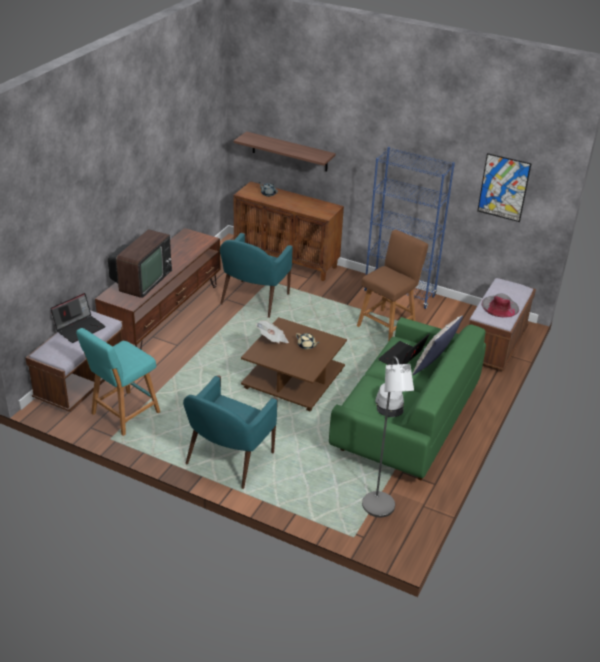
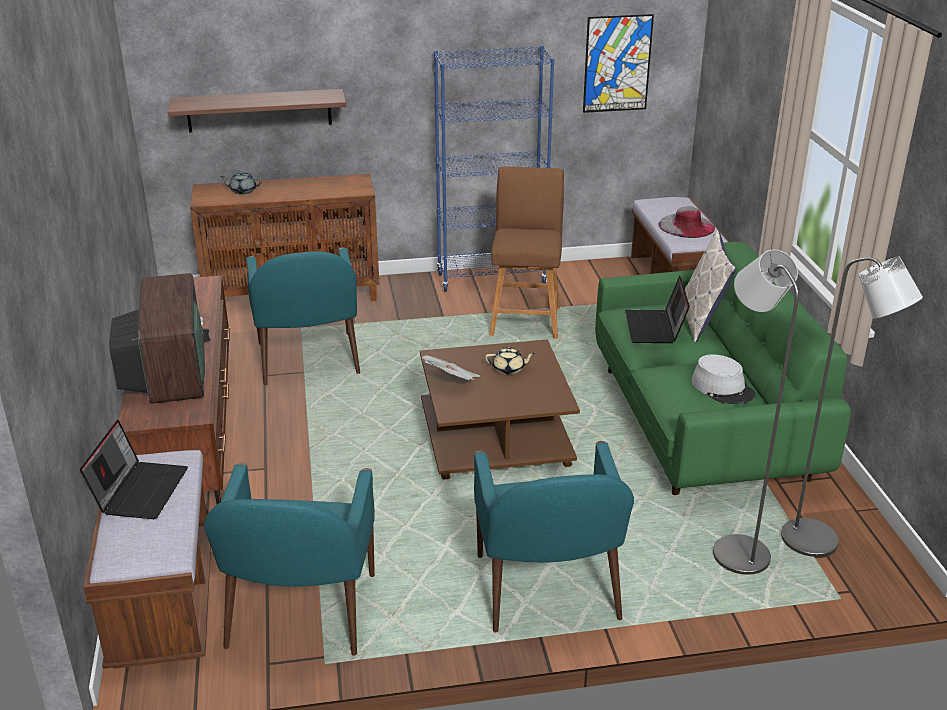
camera: 35 degrees left, 5 degrees down
turquoise stool [76,328,160,436] -> turquoise armchair [204,462,375,656]
none -> grey floor lamp [713,250,799,575]

